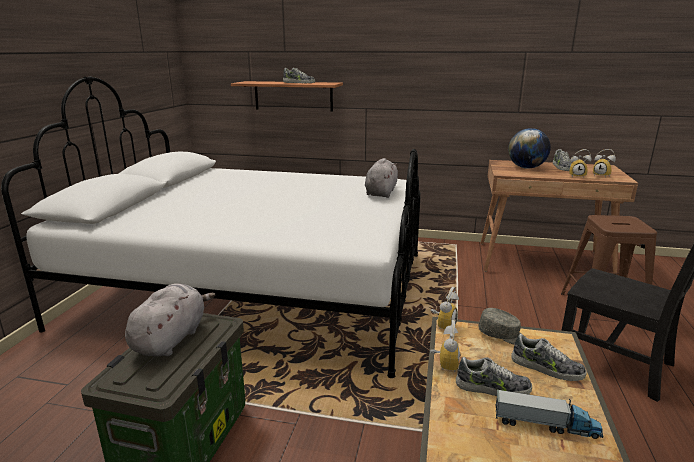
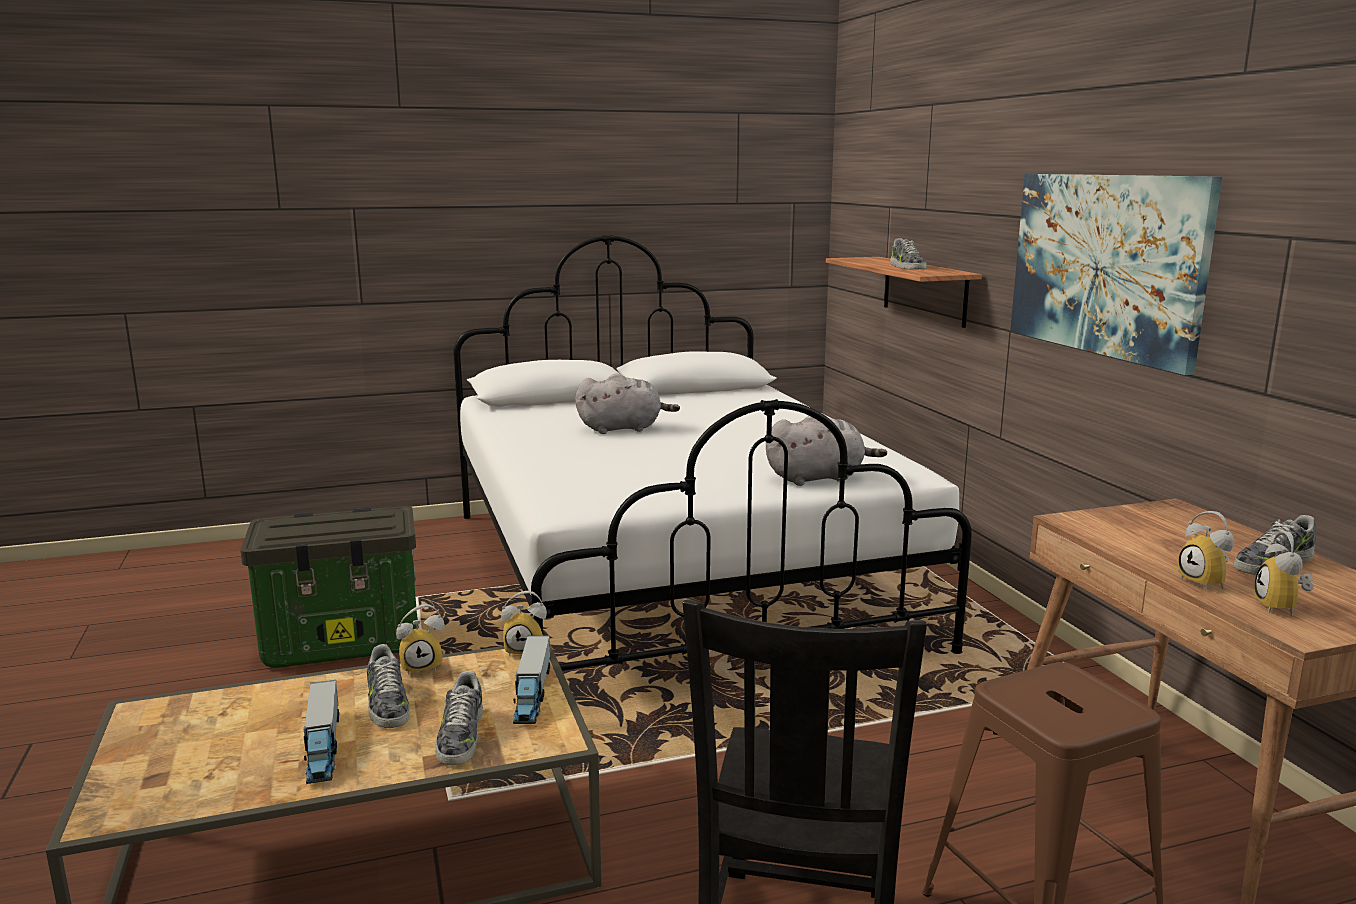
camera: 60 degrees right, 5 degrees down
grey plush toy [125,283,216,357] -> grey plush toy moved to [575,373,680,434]
grey cap [478,308,521,345] -> toy truck [513,635,550,724]
globe [508,128,551,169] -> none
none -> picture [1010,174,1222,375]

